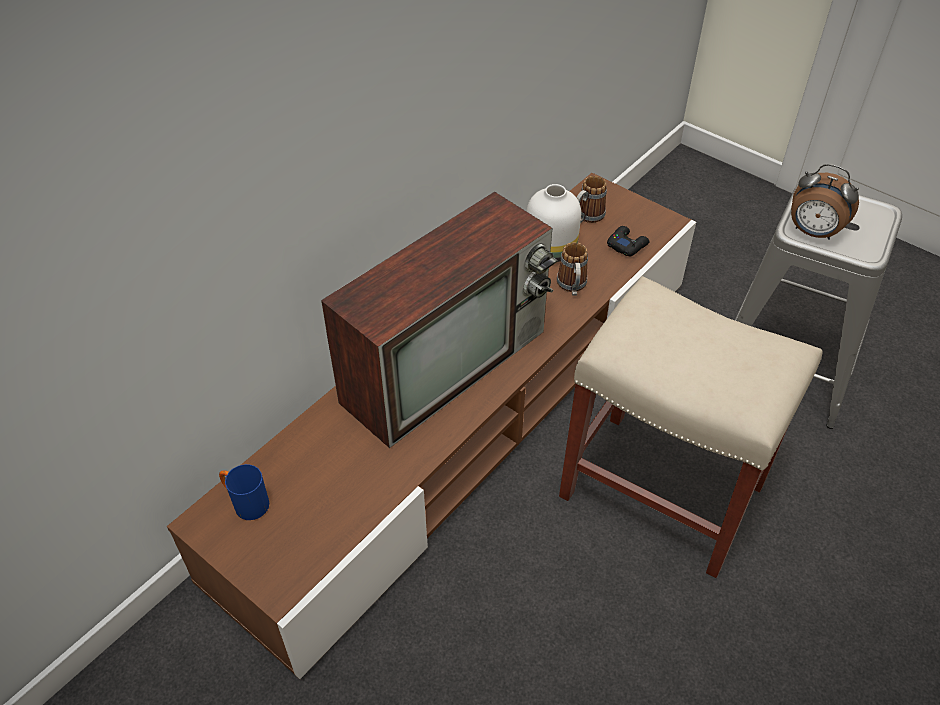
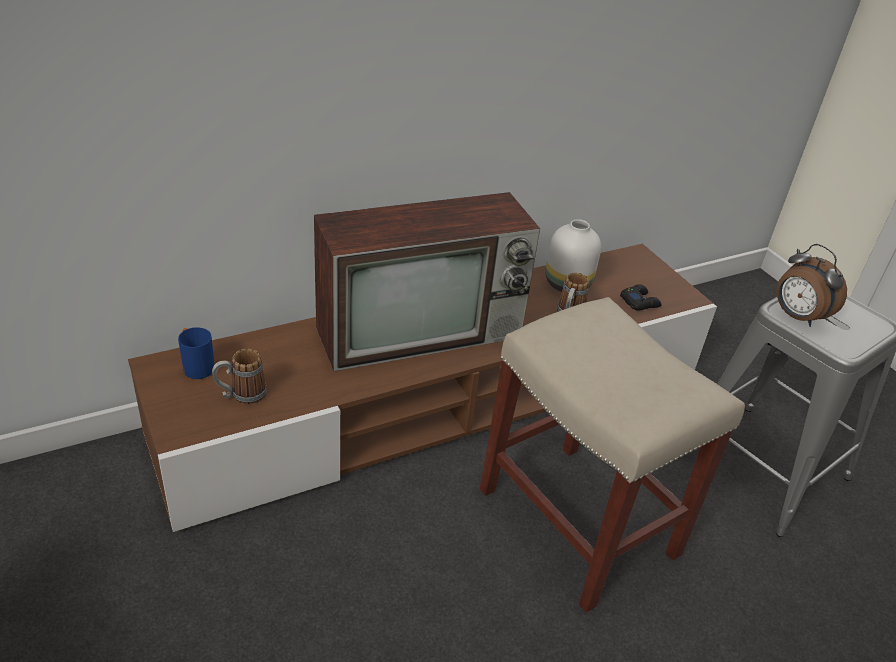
camera: 20 degrees right, 10 degrees down
mug [577,176,607,223] -> mug moved to [212,349,267,404]

